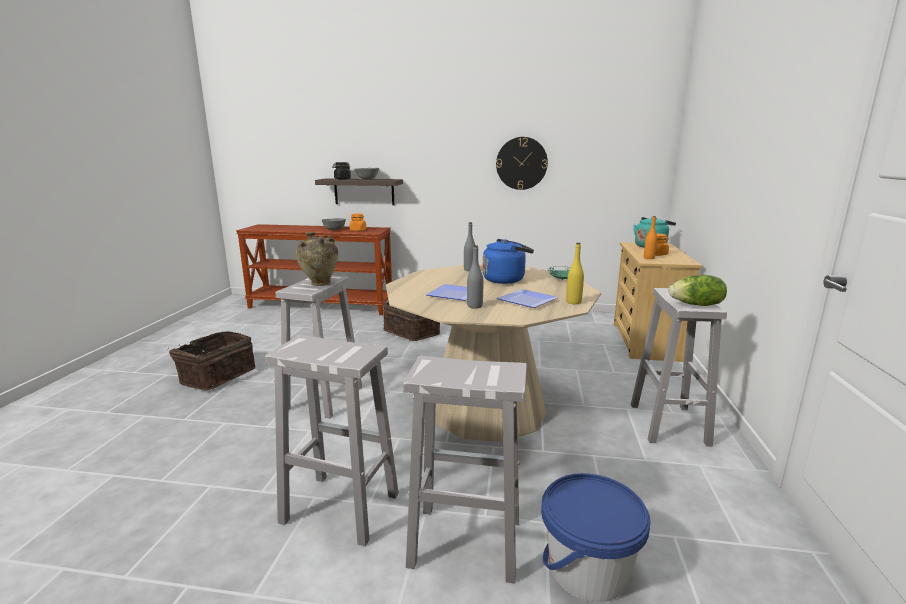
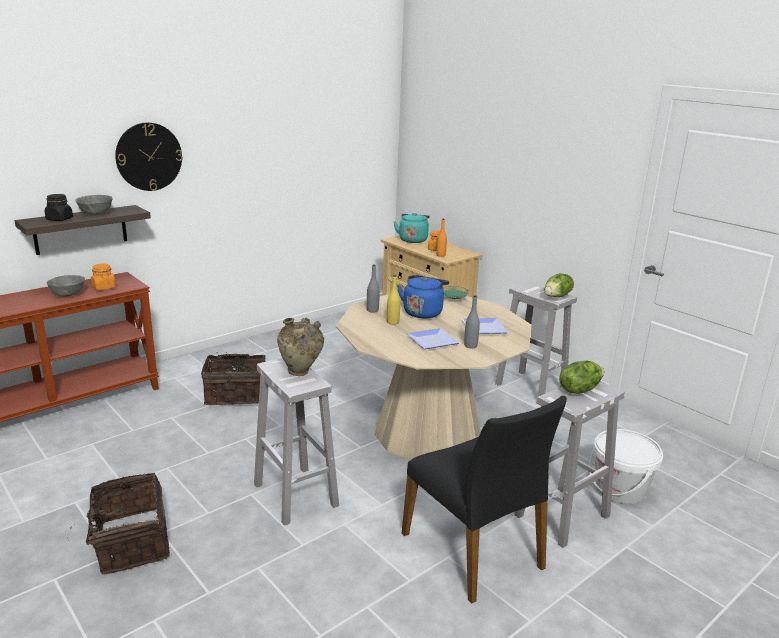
camera: 50 degrees left, 5 degrees up
white stool [265,335,399,546] -> black chair [402,396,567,604]
wall clock [496,137,548,190] -> wall clock moved to [115,122,183,191]
blue bucket [541,473,651,602] -> white bucket [589,429,663,504]
yellow bottle [566,243,584,304] -> yellow bottle moved to [387,275,400,325]
none -> lettuce [559,361,604,394]

